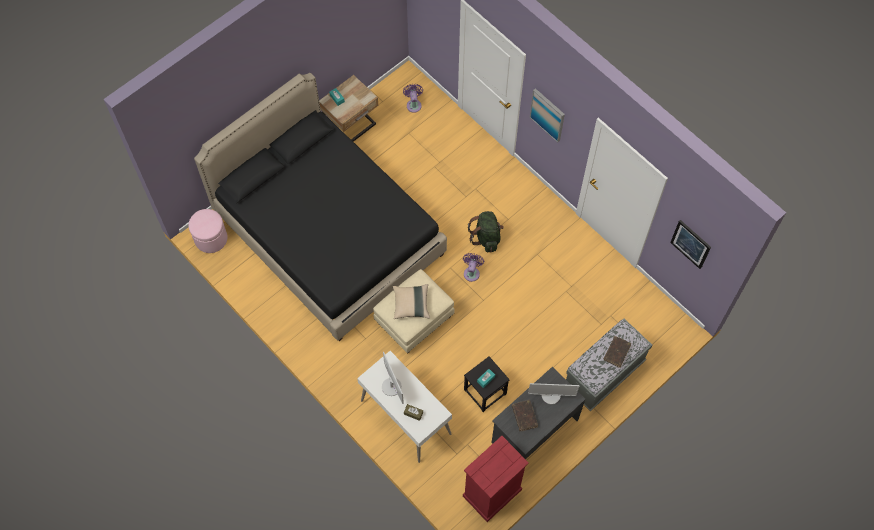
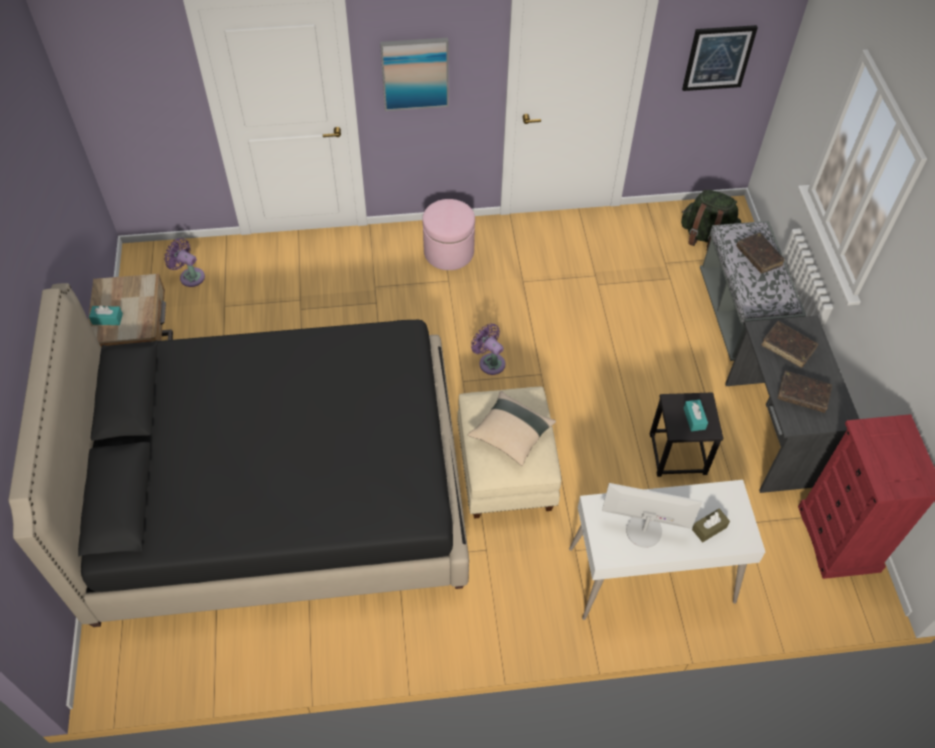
camera: 55 degrees left, 10 degrees down
pink ottoman [188,209,227,253] -> pink ottoman moved to [422,199,475,270]
green backpack [468,211,504,253] -> green backpack moved to [681,190,741,251]
monitor [528,383,579,404] -> brown book [761,321,818,368]

